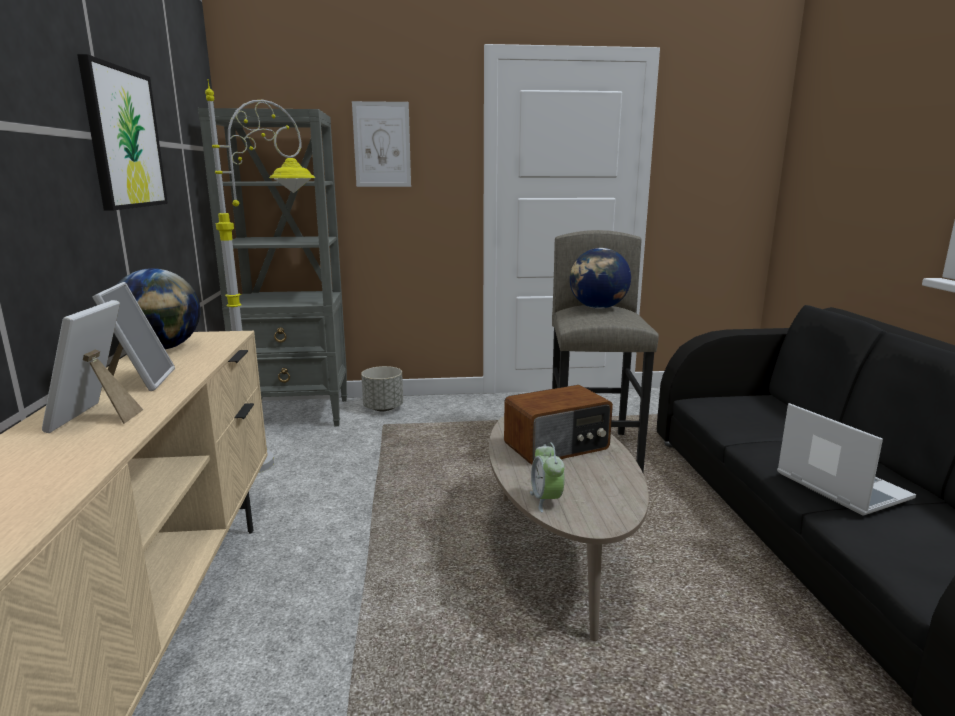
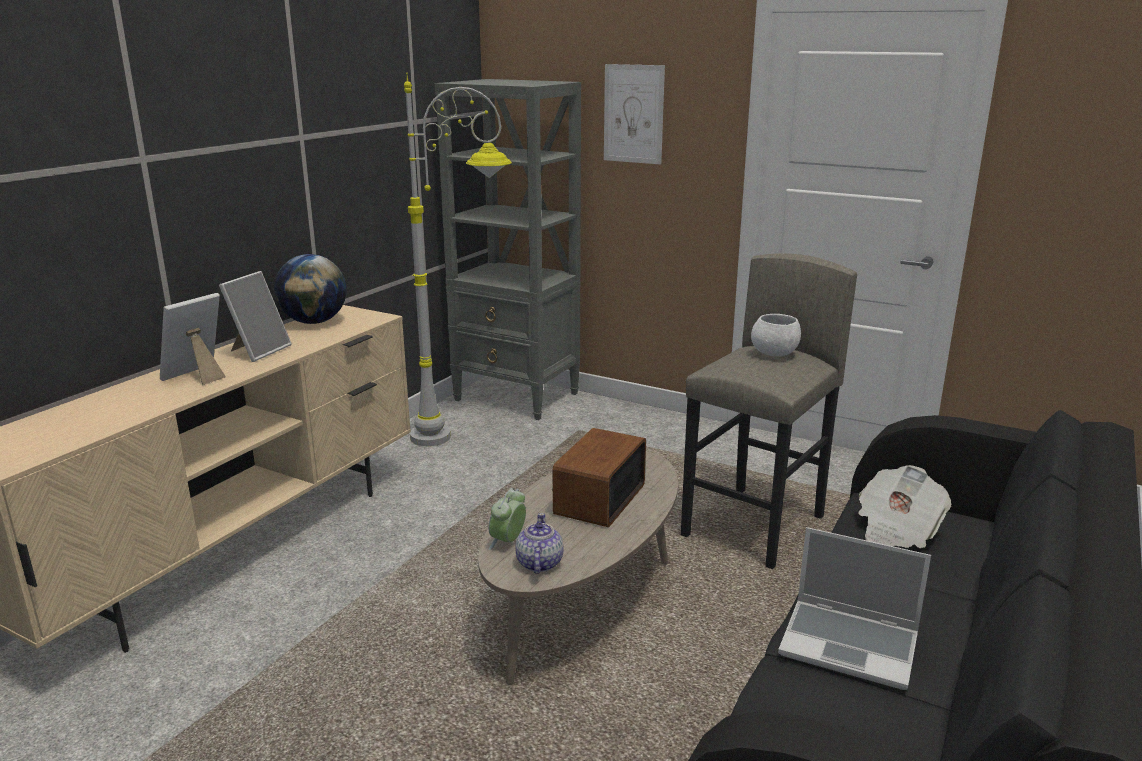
camera: 35 degrees right, 5 degrees up
picture [77,54,168,211] -> none
grey planter [361,366,403,411] -> none
radio [504,385,613,465] -> radio turned 105 degrees clockwise [552,428,646,527]
globe [570,248,631,309] -> white bowl [751,314,801,356]
laptop [777,403,916,515] -> laptop turned 105 degrees clockwise [778,527,931,690]
none -> teapot [515,513,564,574]
none -> newspaper [858,465,951,548]

